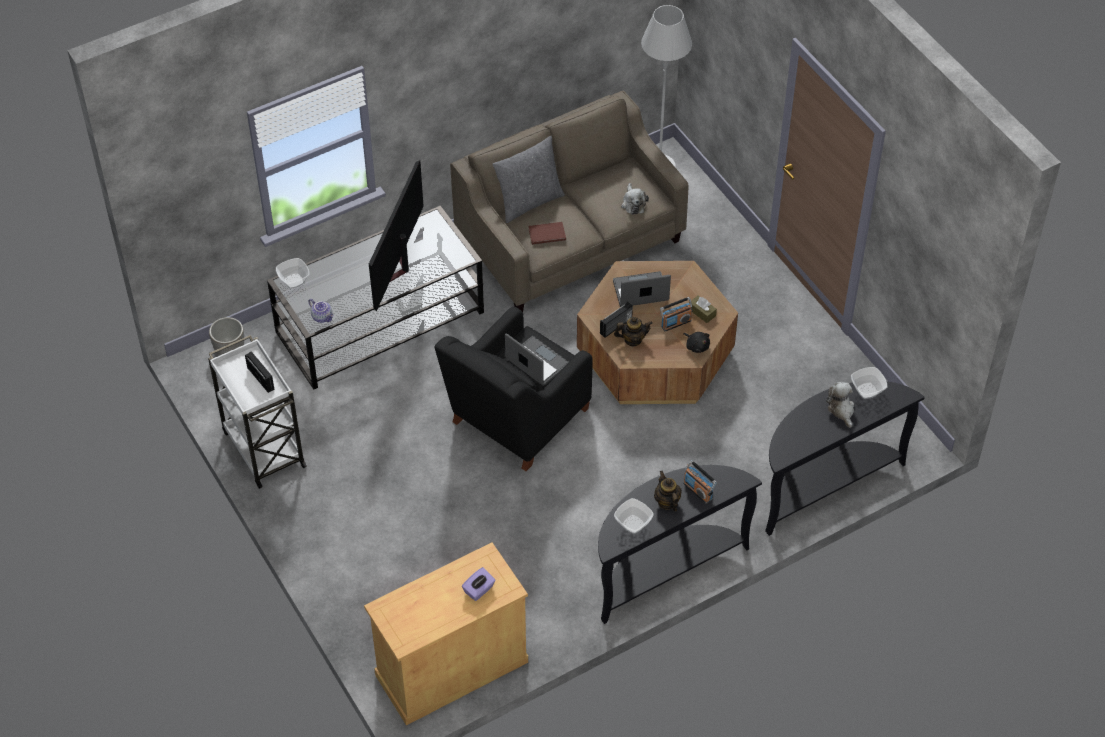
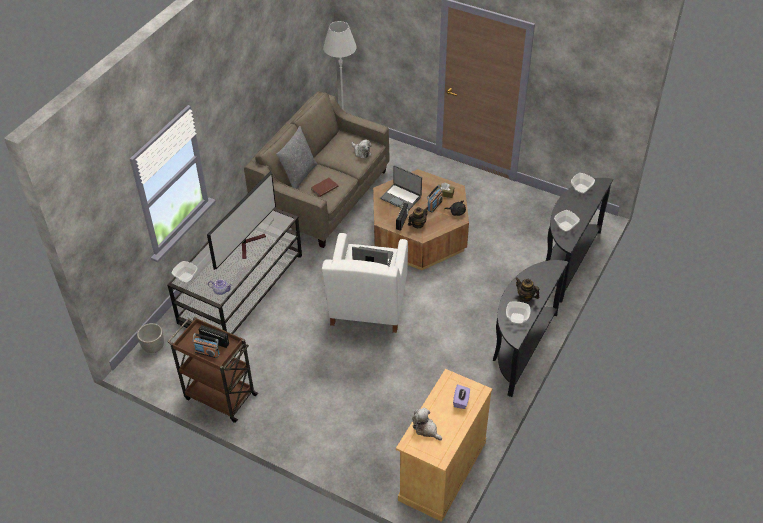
camera: 30 degrees left, 5 degrees down
white cart [208,335,307,489] -> brown cart [168,317,259,423]
television [369,160,424,312] -> television turned 135 degrees counterclockwise [207,171,276,270]
black armchair [434,307,593,471] -> white armchair [322,233,408,333]
laptop [613,271,671,307] -> laptop turned 105 degrees counterclockwise [380,165,422,210]
radio [683,460,717,504] -> radio moved to [193,333,220,358]
plush toy [826,382,854,428] -> plush toy moved to [412,407,442,440]
none -> bowl [554,210,580,232]

